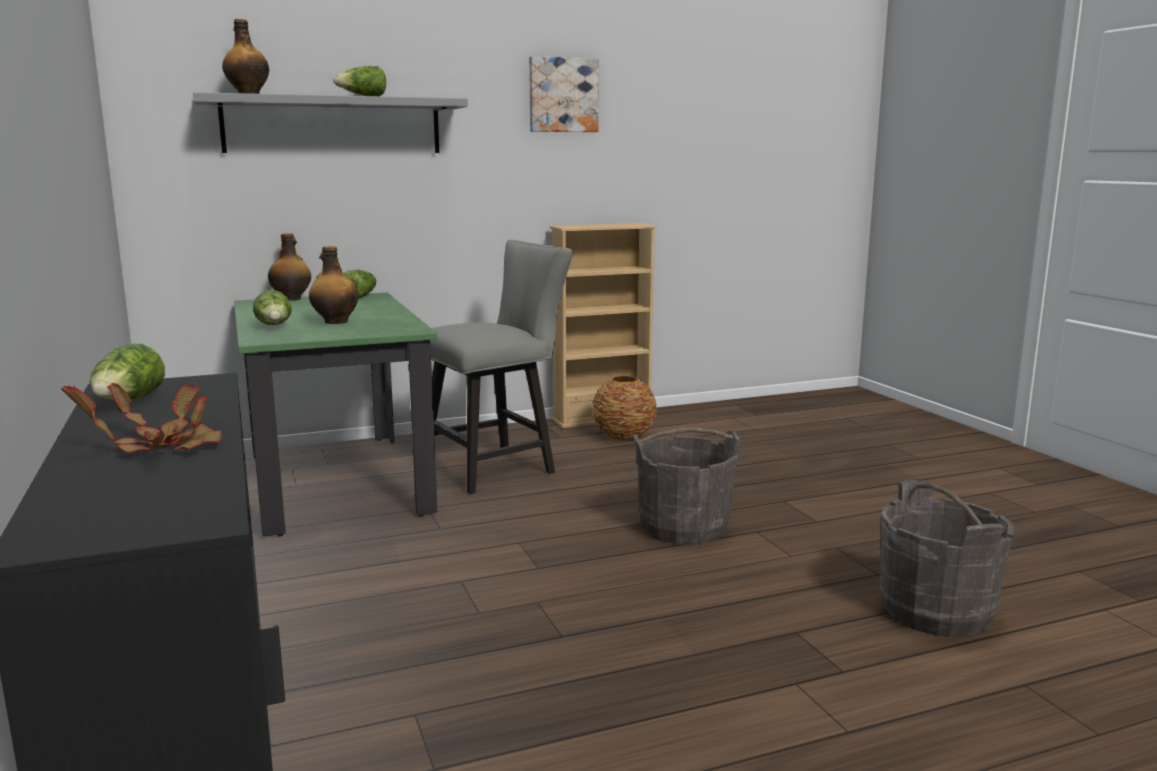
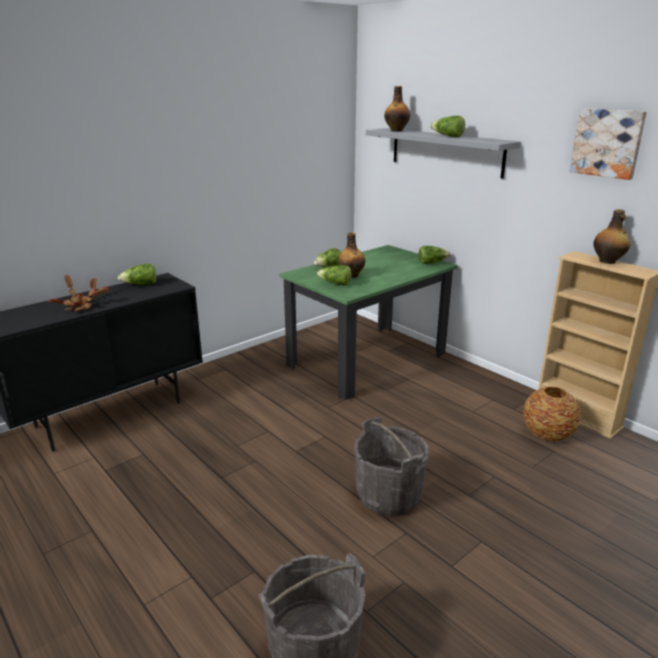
camera: 70 degrees right, 10 degrees up
bottle [268,233,311,301] -> bottle moved to [593,209,630,264]
grey chair [430,240,573,494] -> none
none -> lettuce [317,265,352,286]

